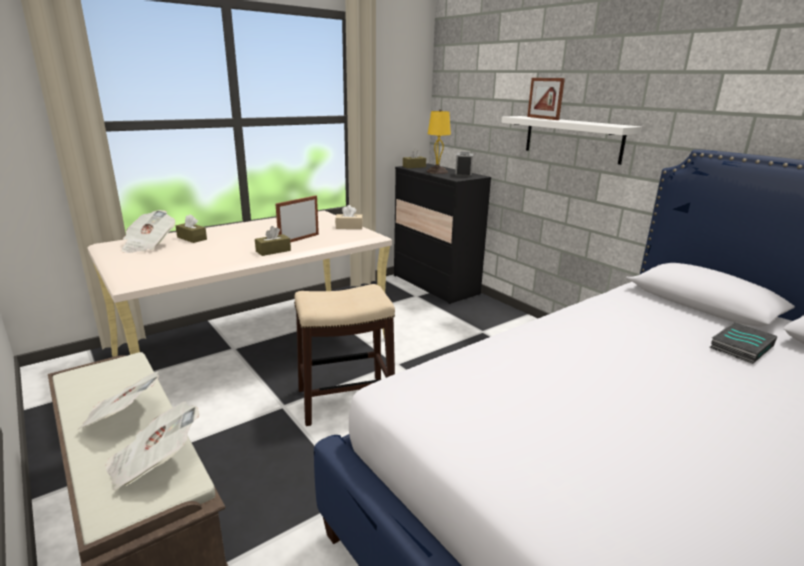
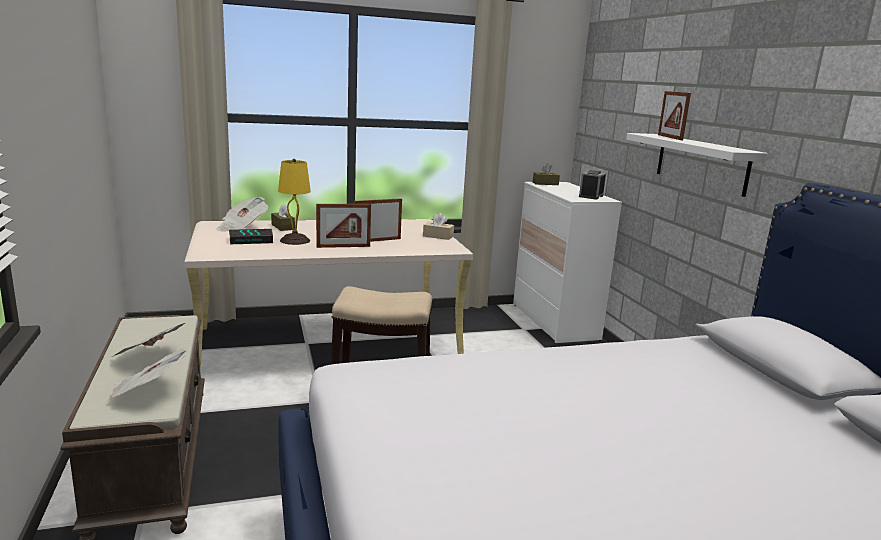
camera: 20 degrees right, 5 degrees down
brown tissue box [255,226,291,256] -> picture frame [316,204,371,248]
black dresser [394,164,491,304] -> white dresser [513,182,622,344]
yellow table lamp [427,109,451,174] -> yellow table lamp moved to [278,159,311,245]
book [709,322,778,364] -> book moved to [229,229,273,244]

